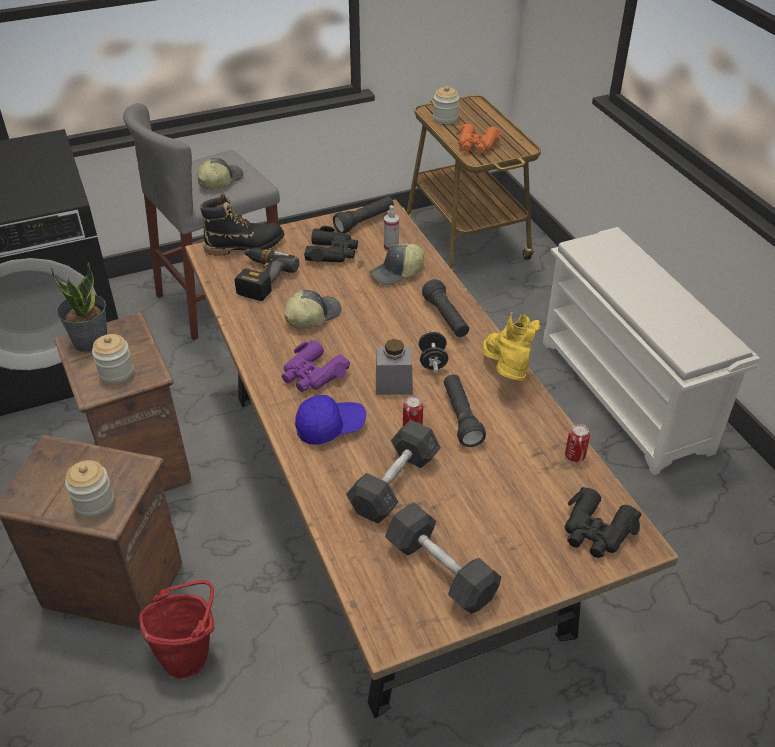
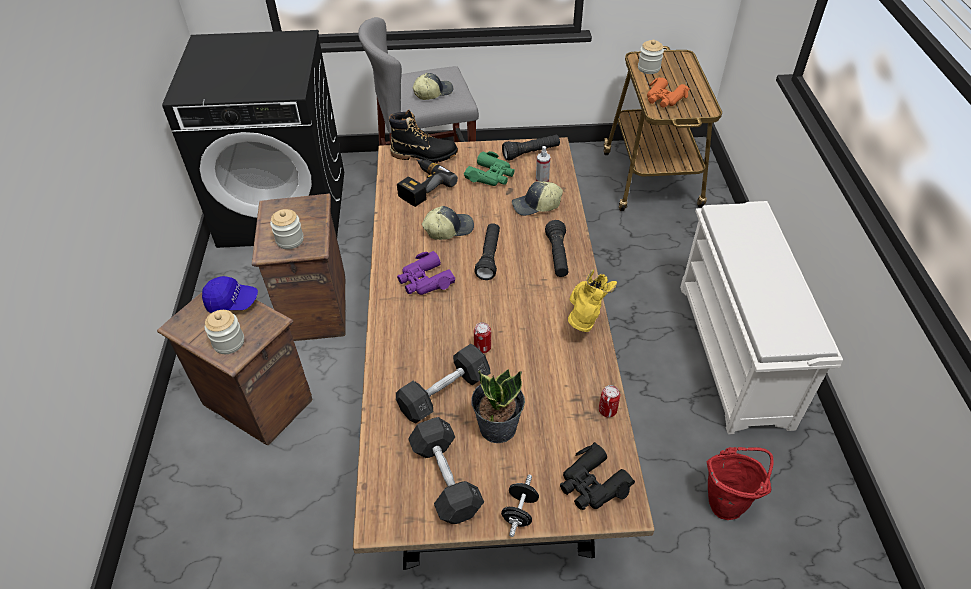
camera: 20 degrees right, 5 degrees up
potted plant [51,263,107,352] -> potted plant moved to [471,369,525,443]
red bucket [139,580,214,679] -> red bucket moved to [707,447,773,520]
blue cap [295,395,366,445] -> blue cap moved to [202,276,258,313]
black binoculars [304,226,358,262] -> green binoculars [464,151,515,186]
grey jar [376,339,413,395] -> none
black dumbbell [419,330,448,373] -> black dumbbell moved to [501,475,539,537]
black flashlight [444,375,486,447] -> black flashlight moved to [474,223,500,280]

